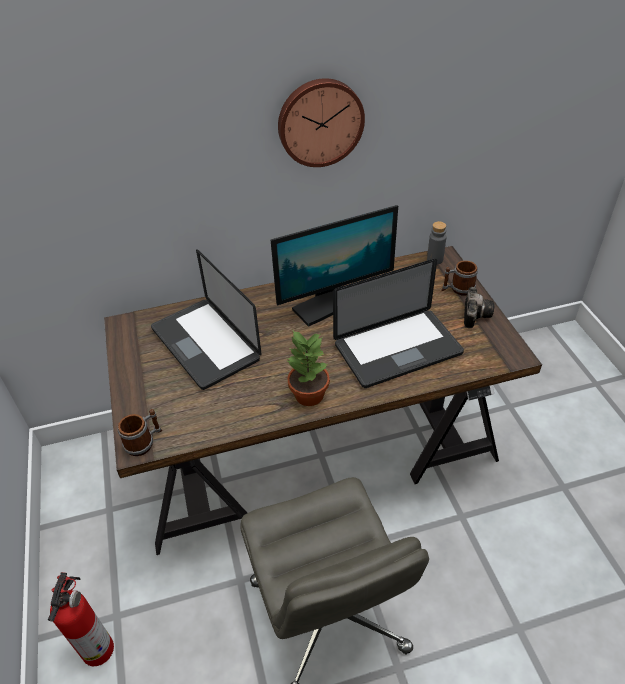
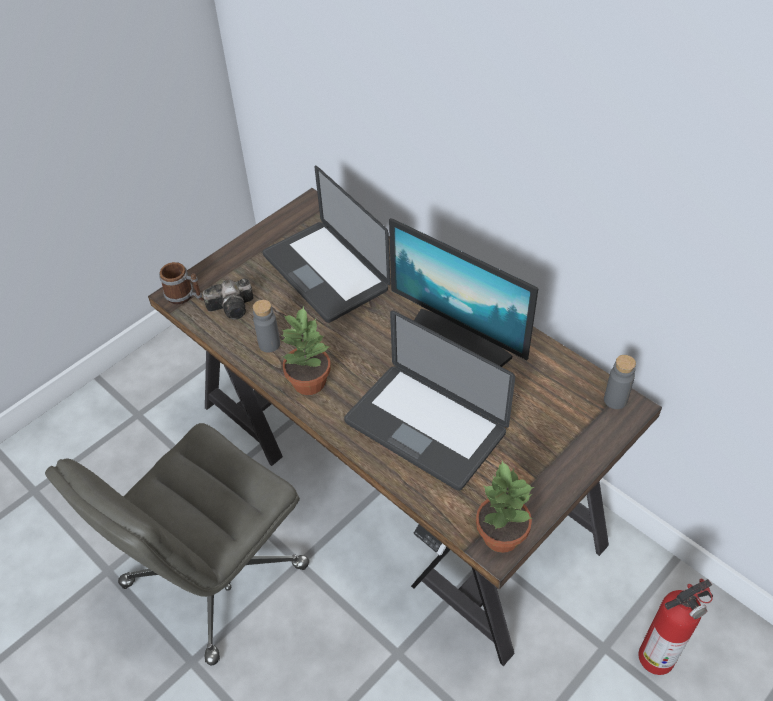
camera: 60 degrees right, 5 degrees up
fire extinguisher [48,572,114,666] -> fire extinguisher moved to [638,579,713,675]
laptop [151,249,262,390] -> laptop turned 60 degrees counterclockwise [263,166,390,323]
wall clock [278,78,365,167] -> none
mug [441,261,478,296] -> none
camera [464,287,495,328] -> camera moved to [203,278,253,320]
none -> grey bottle [253,300,280,353]
none -> potted plant [476,461,534,553]

